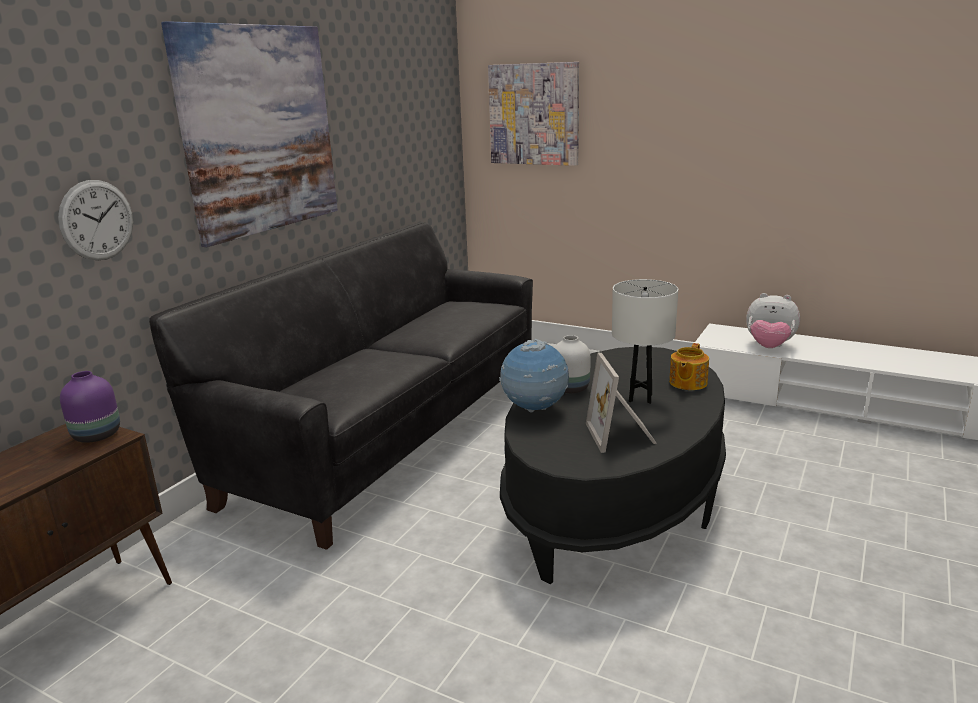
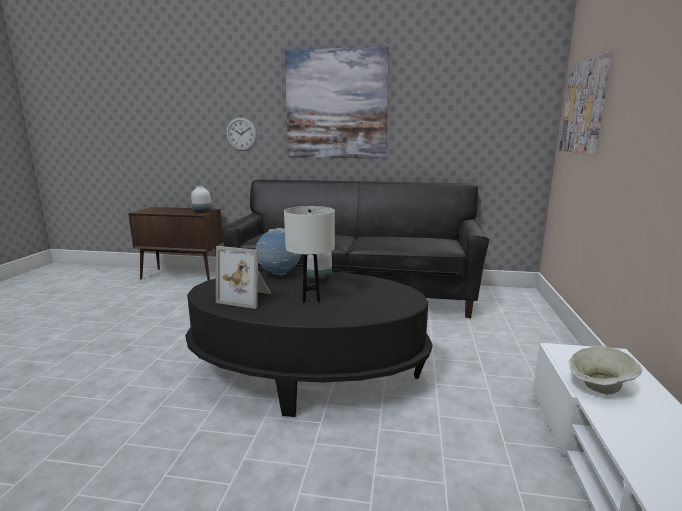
camera: 70 degrees right, 5 degrees down
purple vase [60,371,120,443] -> white vase [191,186,211,213]
picture frame [586,352,657,453] -> picture frame turned 135 degrees counterclockwise [216,246,271,309]
teapot [669,343,709,390] -> none
plush toy [746,293,800,348] -> beige bowl [568,346,642,394]

